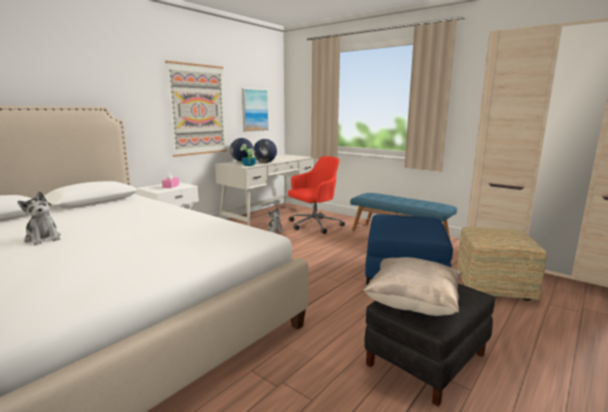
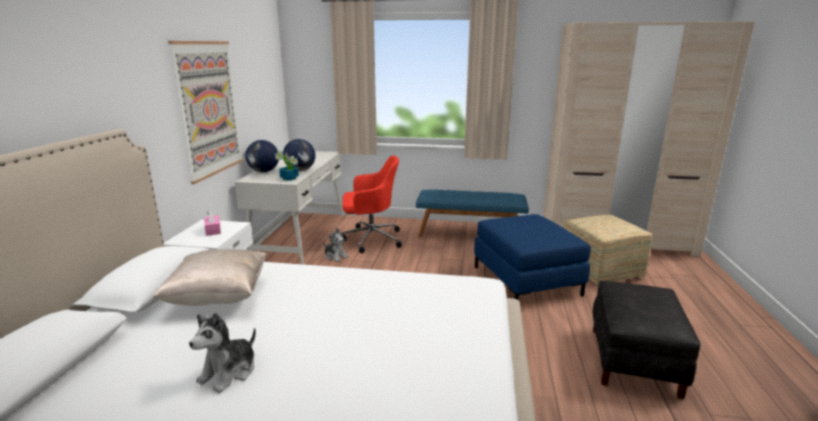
camera: 30 degrees left, 5 degrees up
plush toy [18,191,61,245] -> plush toy turned 105 degrees clockwise [189,313,256,393]
picture [242,88,269,132] -> none
red office chair [288,156,345,234] -> red office chair turned 60 degrees clockwise [341,155,402,253]
beige pillow [363,257,461,316] -> beige pillow moved to [153,249,267,306]

